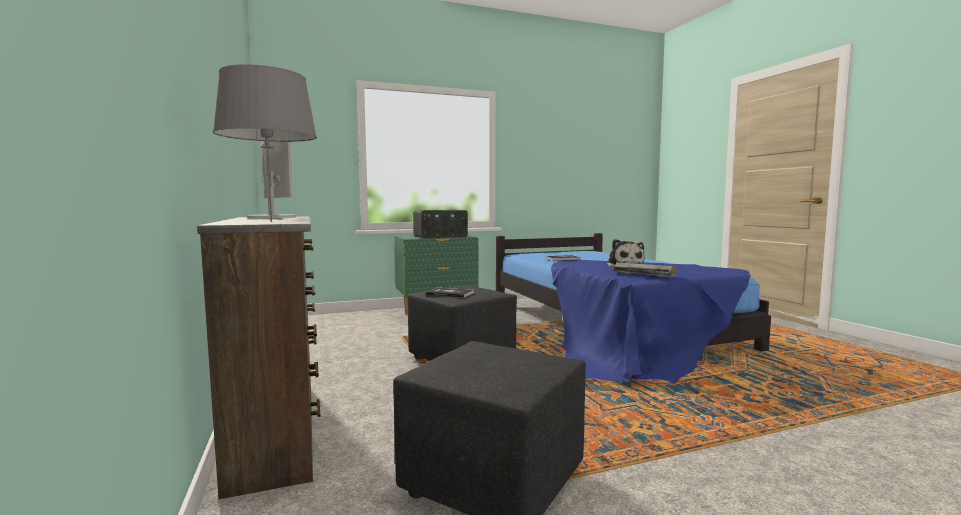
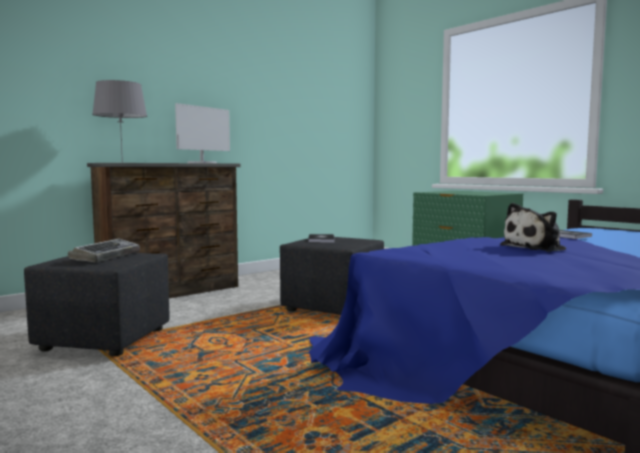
camera: 70 degrees right, 0 degrees up
radio [413,210,468,239] -> none
keyboard [613,262,678,278] -> keyboard moved to [68,239,140,262]

